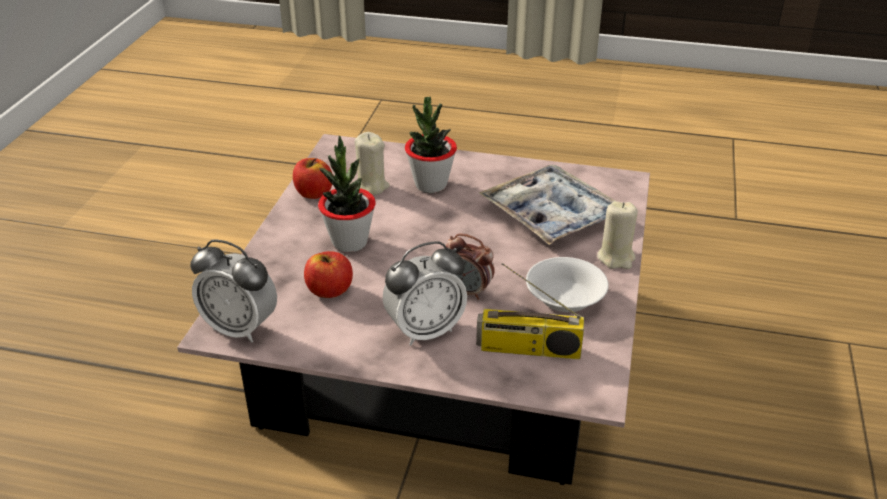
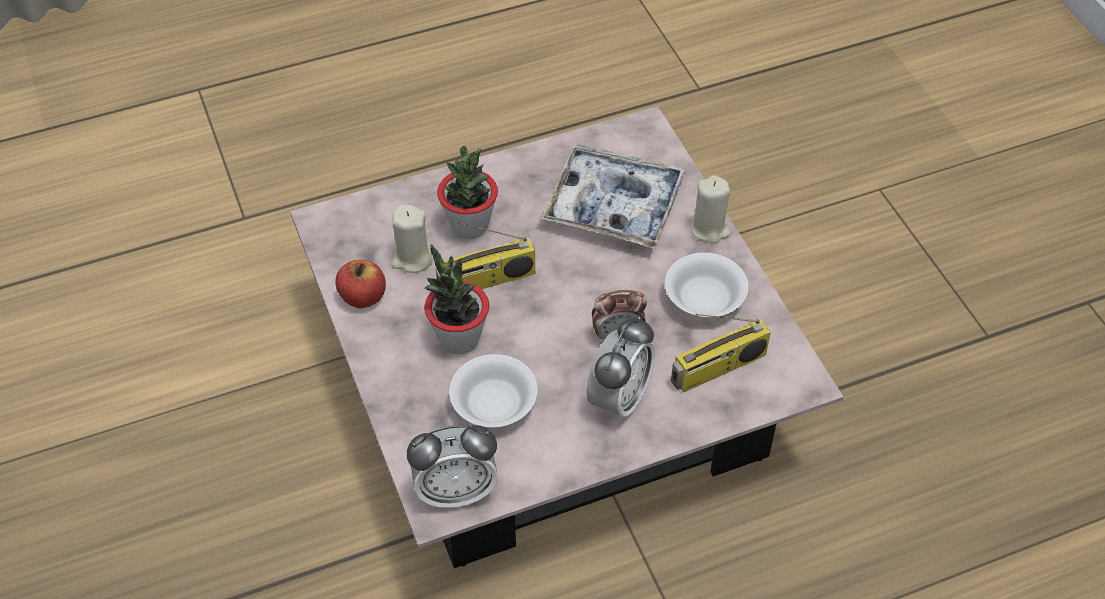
camera: 35 degrees left, 15 degrees up
apple [304,251,353,298] -> white bowl [449,354,538,428]
none -> radio [436,220,535,289]

